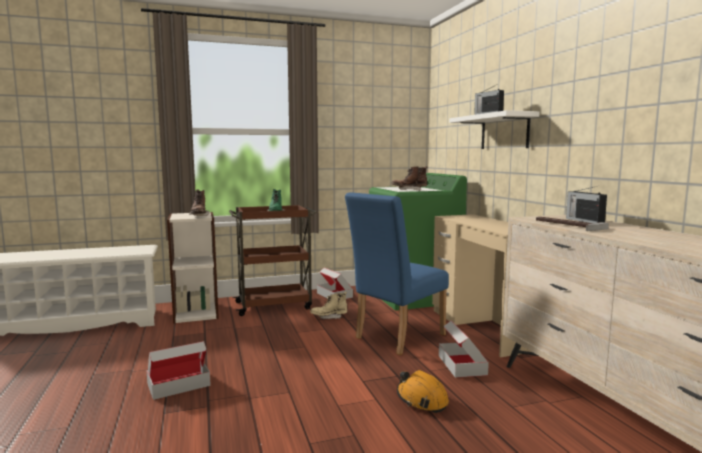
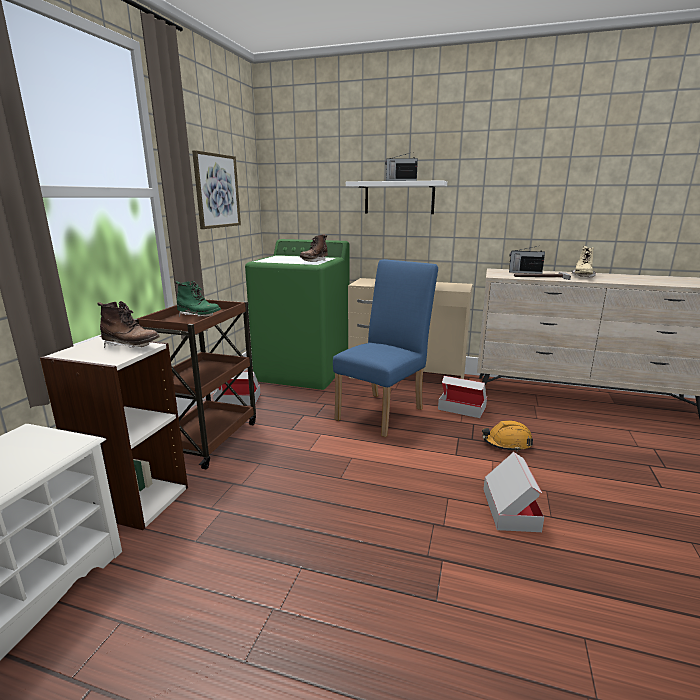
camera: 55 degrees left, 10 degrees up
cardboard box [147,341,211,400] -> cardboard box moved to [483,452,544,532]
beige boot [310,292,347,319] -> beige boot moved to [571,246,596,278]
blue chair [345,192,449,355] -> blue chair turned 135 degrees counterclockwise [333,259,438,437]
none -> picture [192,150,241,229]

